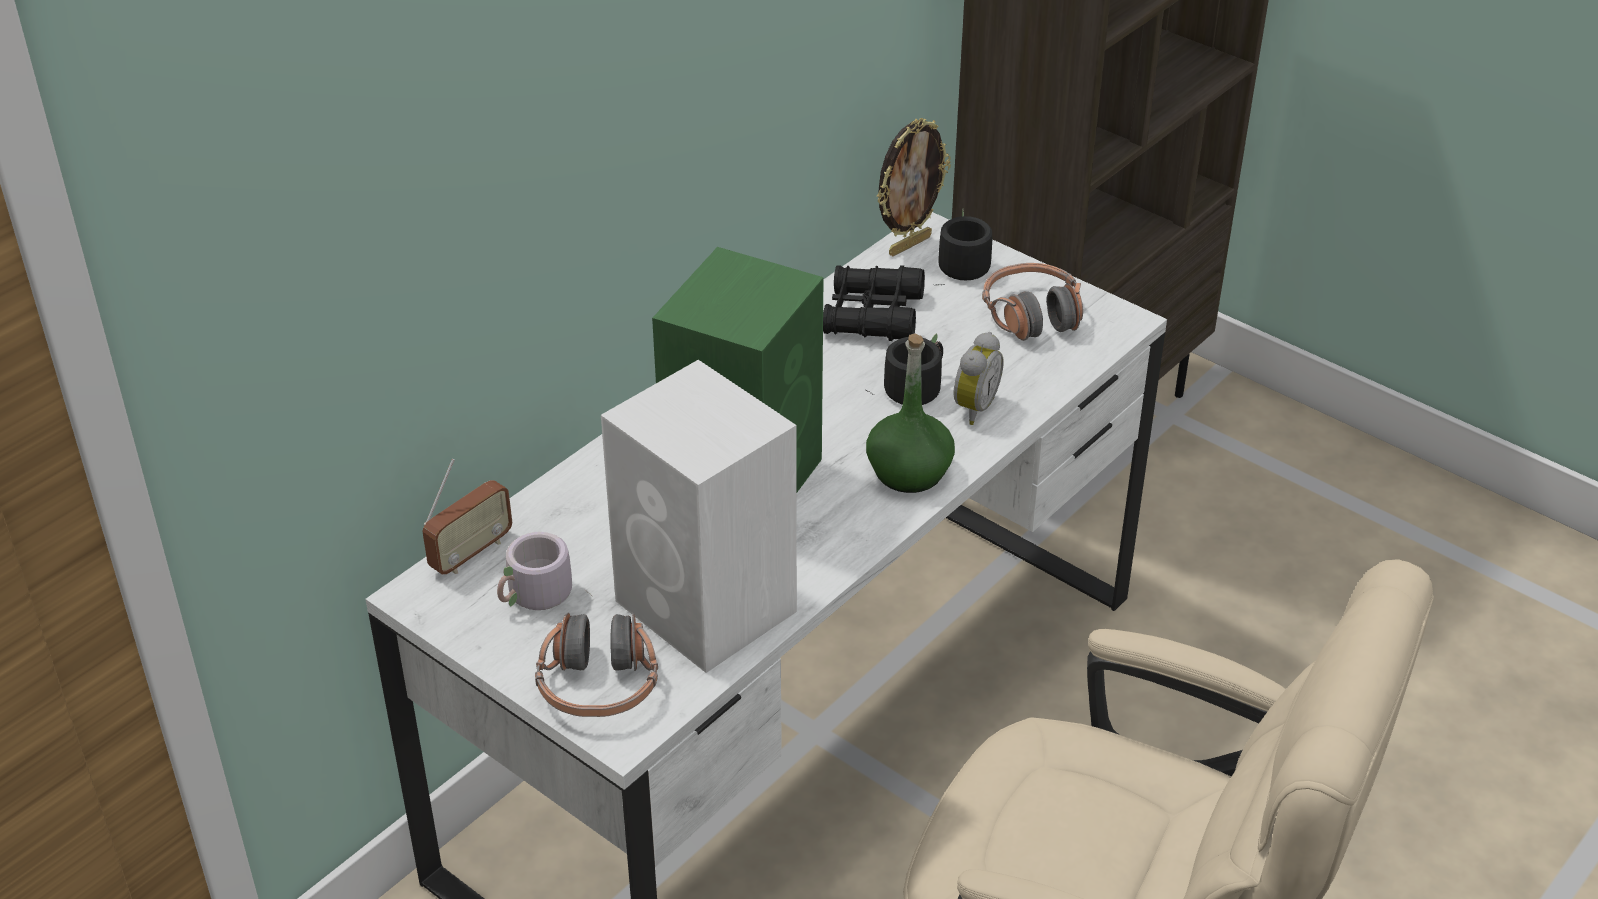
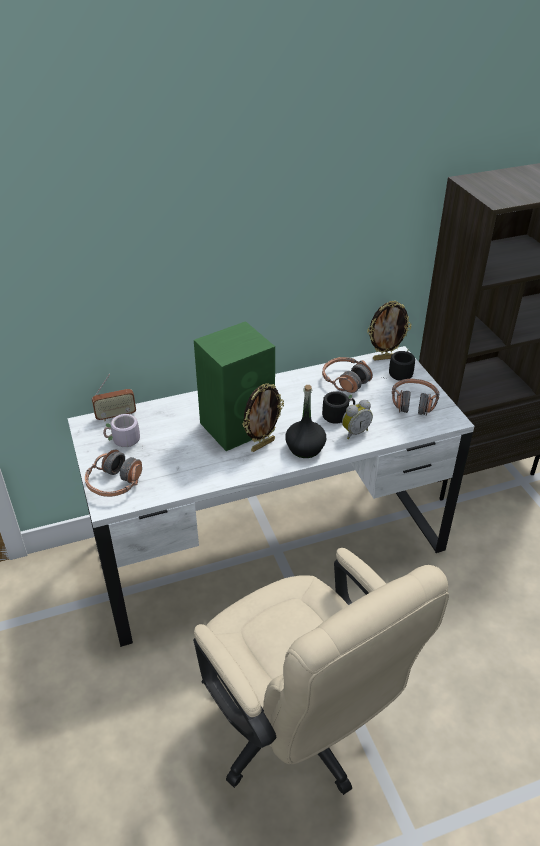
camera: 30 degrees right, 0 degrees up
white speaker [601,360,797,673] -> none
black binoculars [823,265,925,341] -> headphones [322,357,373,393]
green bottle [866,334,955,493] -> black bottle [285,385,326,458]
none -> picture frame [243,384,284,452]

